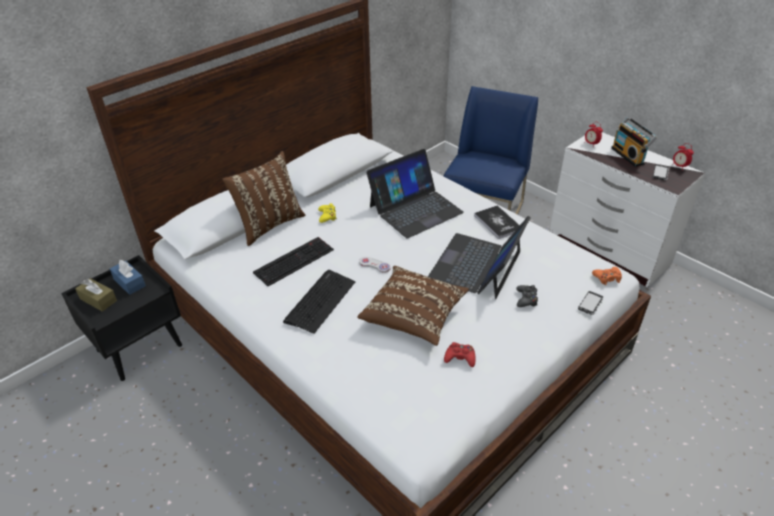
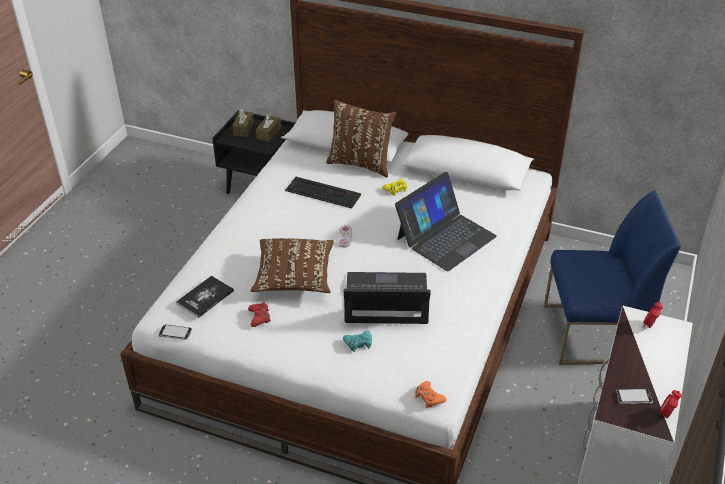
camera: 65 degrees right, 0 degrees up
blue tissue box [110,260,146,295] -> brown tissue box [256,113,281,142]
keyboard [283,270,355,334] -> none
laptop [366,149,464,238] -> laptop turned 75 degrees counterclockwise [395,172,497,271]
book [474,205,520,239] -> book moved to [176,276,234,318]
black game controller [516,285,538,307] -> turquoise game controller [343,331,372,352]
phone [578,291,604,315] -> phone moved to [159,324,192,340]
radio [611,117,657,167] -> none

